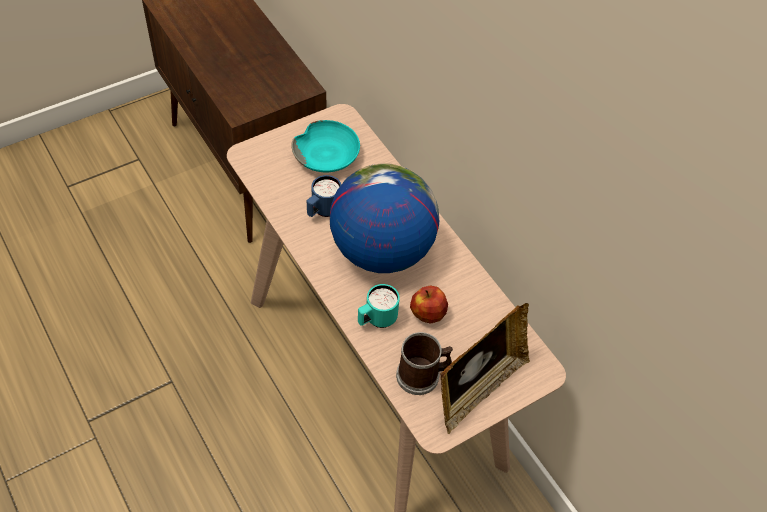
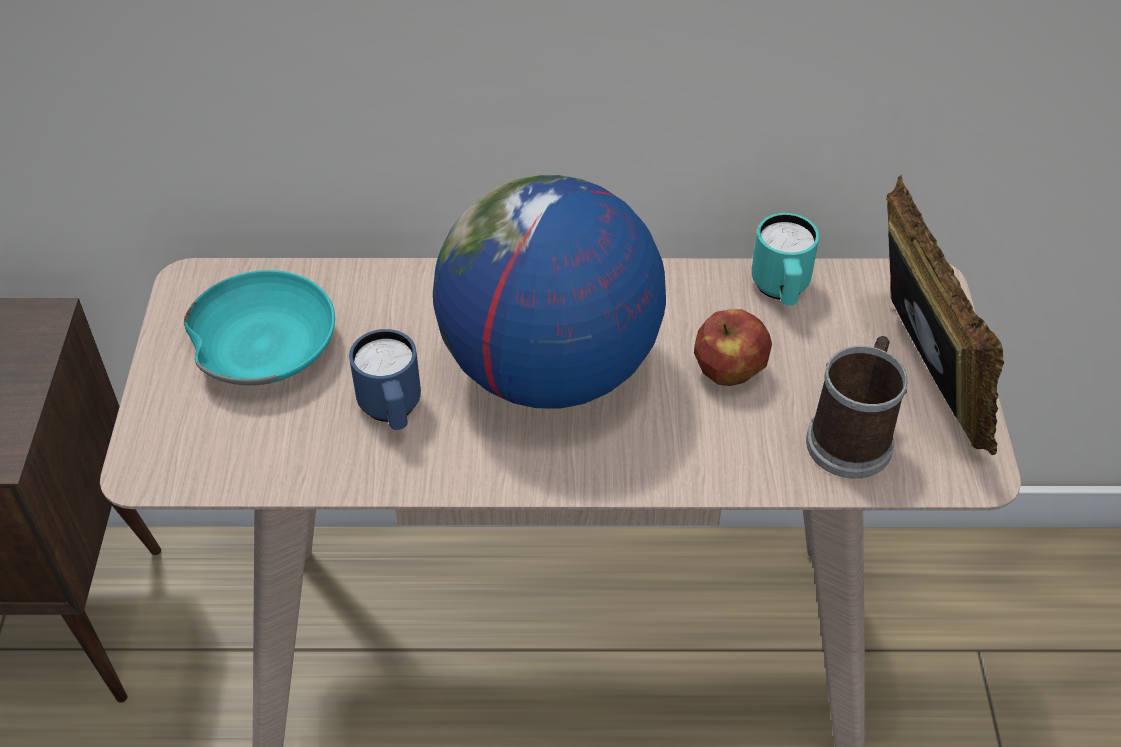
camera: 55 degrees left, 5 degrees down
turquoise mug [358,284,400,328] -> turquoise mug moved to [751,213,819,306]

